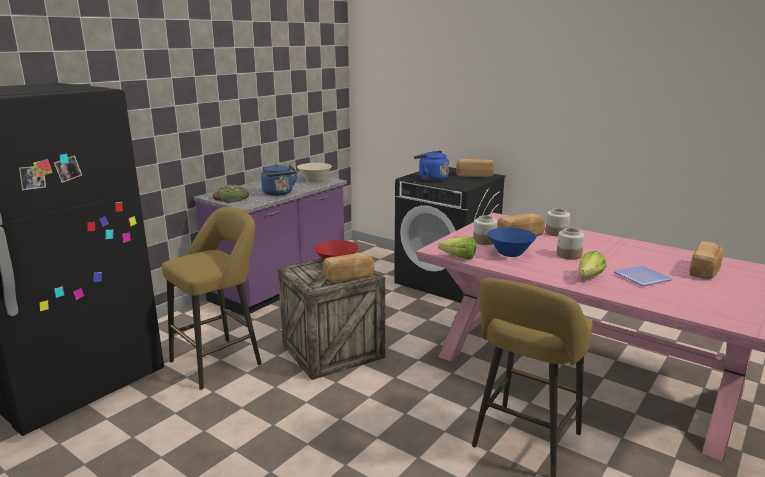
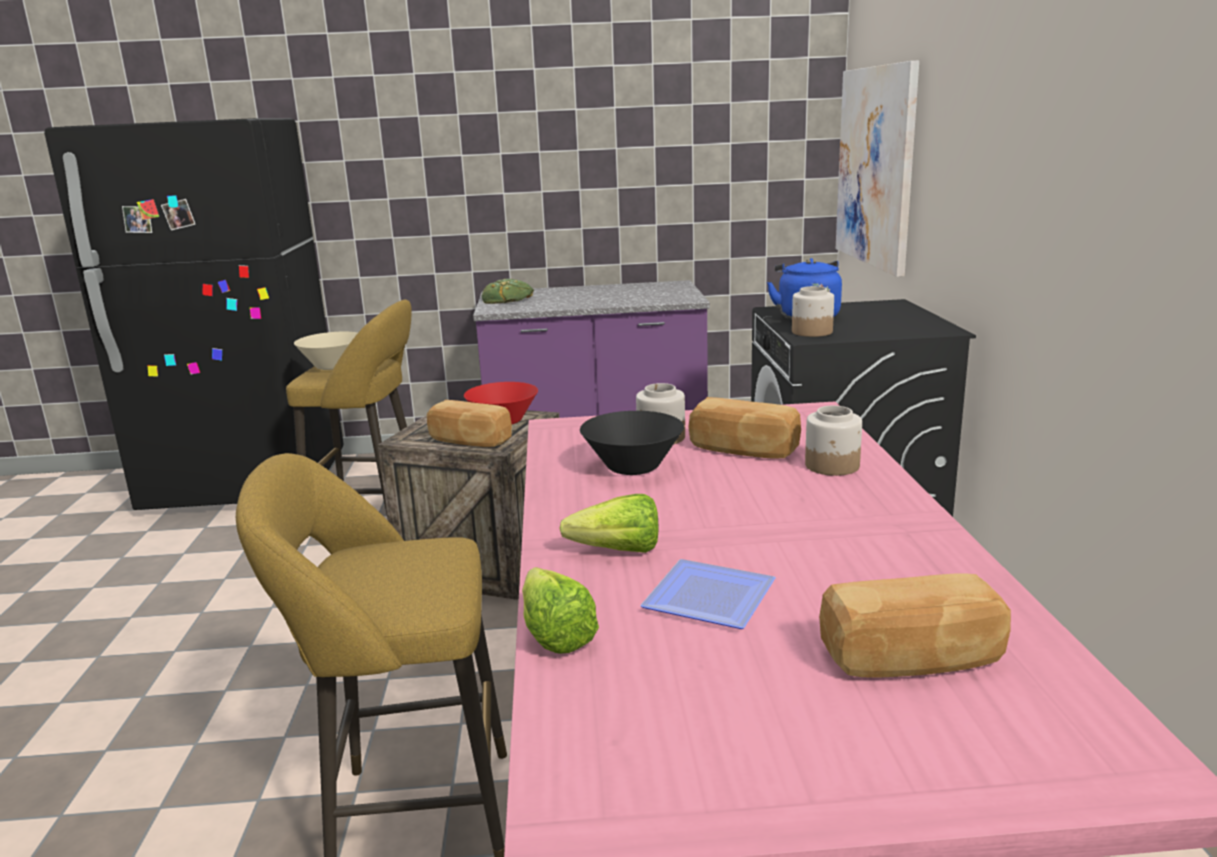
camera: 50 degrees right, 0 degrees up
blue kettle [261,164,298,196] -> none
beige bowl [297,163,332,182] -> beige bowl moved to [294,332,357,370]
lettuce [438,237,476,260] -> lettuce moved to [522,567,599,654]
bread [456,158,494,177] -> none
blue bowl [487,227,536,257] -> black bowl [580,411,684,475]
jar [556,228,584,260] -> jar moved to [792,286,834,337]
none -> picture [836,61,919,277]

